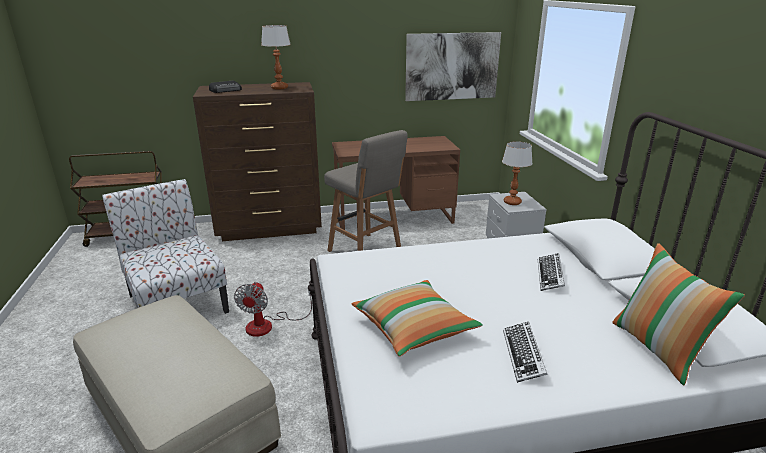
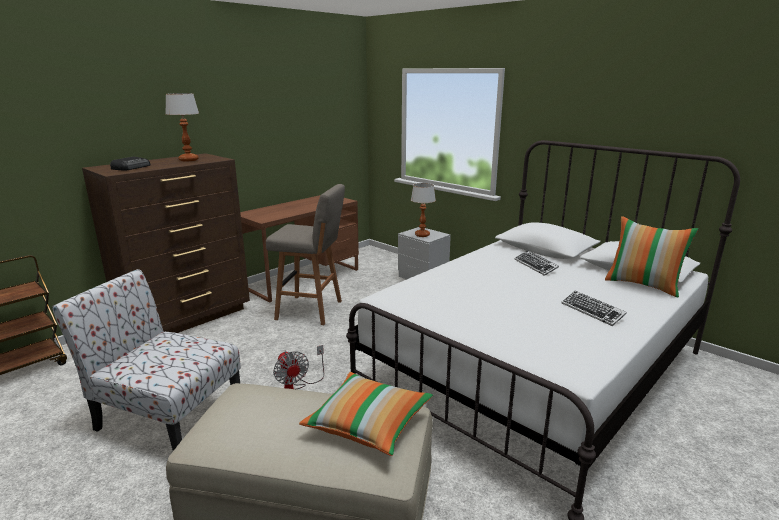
camera: 35 degrees left, 5 degrees down
pillow [352,280,483,356] -> pillow moved to [299,372,433,456]
picture [405,32,501,101] -> none

